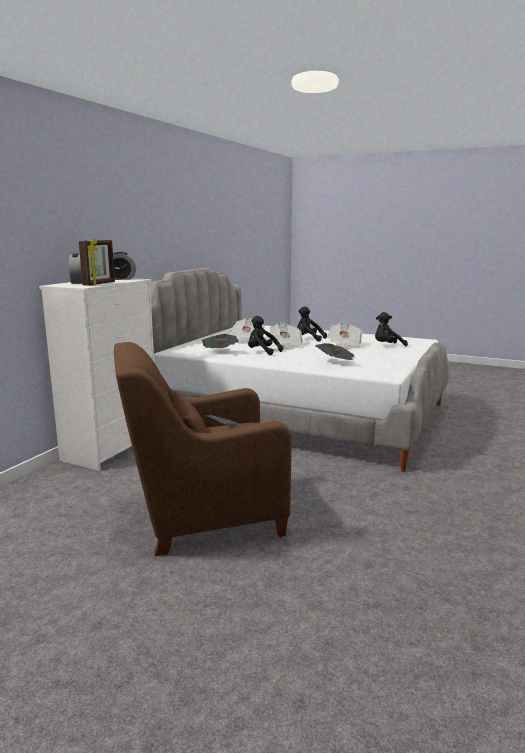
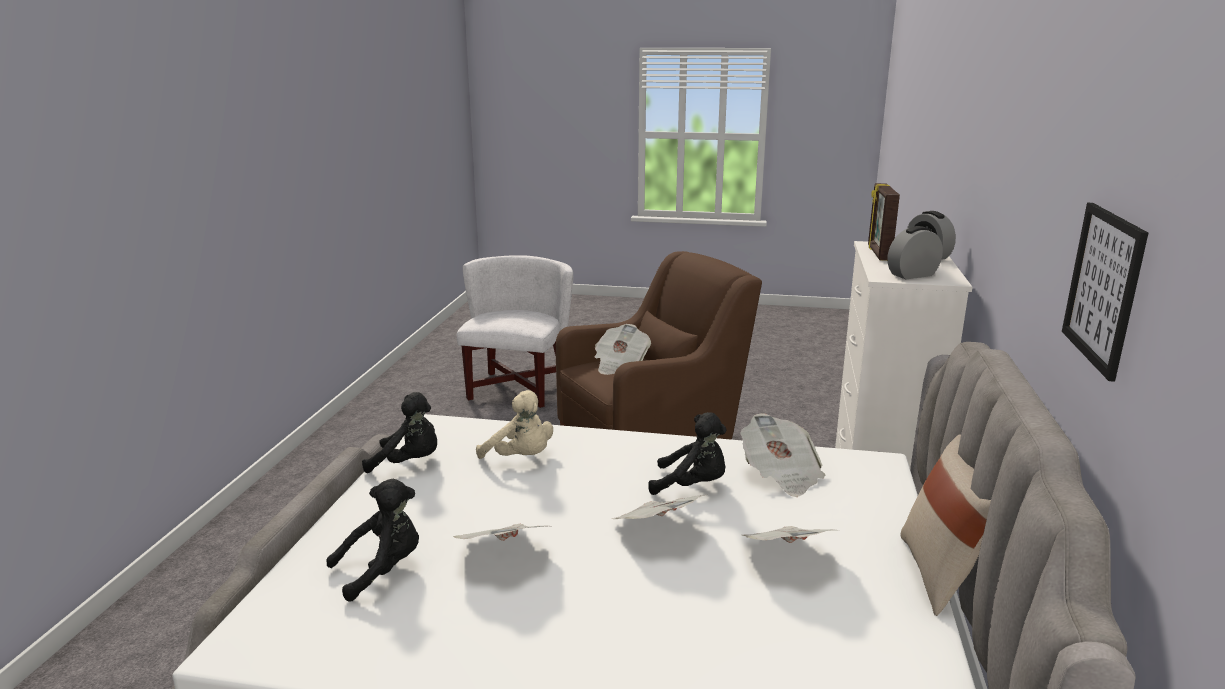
camera: 165 degrees right, 5 degrees up
black plush toy [297,307,327,341] -> black plush toy moved to [362,392,437,473]
newspaper [315,343,355,360] -> beige plush toy [476,390,553,459]
none -> white armchair [457,255,573,408]
none -> beige pillow [901,435,991,616]
none -> picture [1062,203,1148,382]

